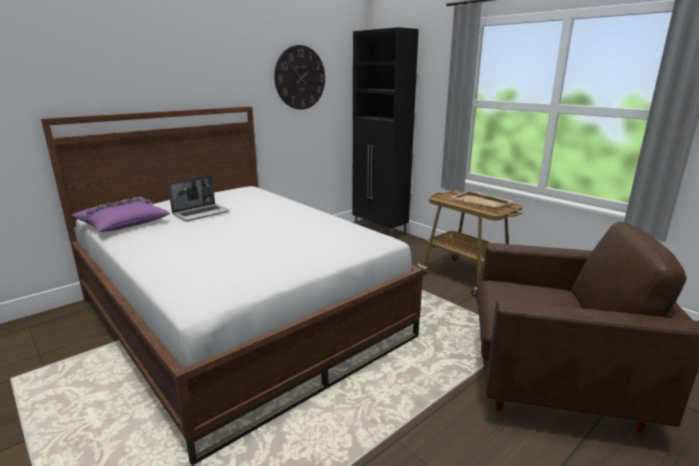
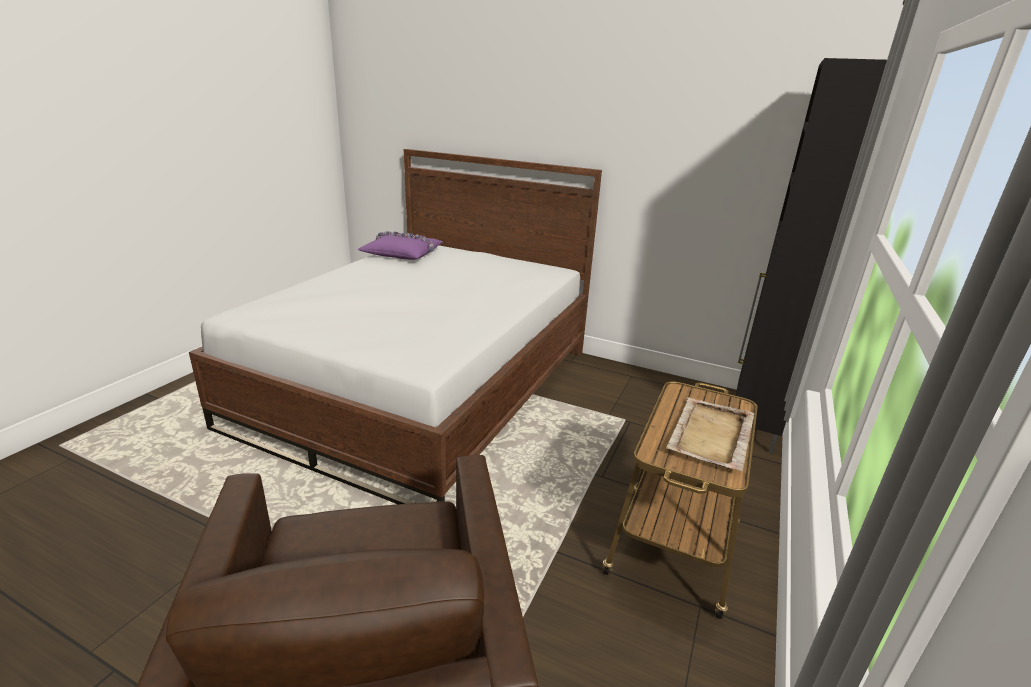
camera: 65 degrees right, 5 degrees up
laptop [168,175,230,221] -> none
wall clock [274,45,325,110] -> none

